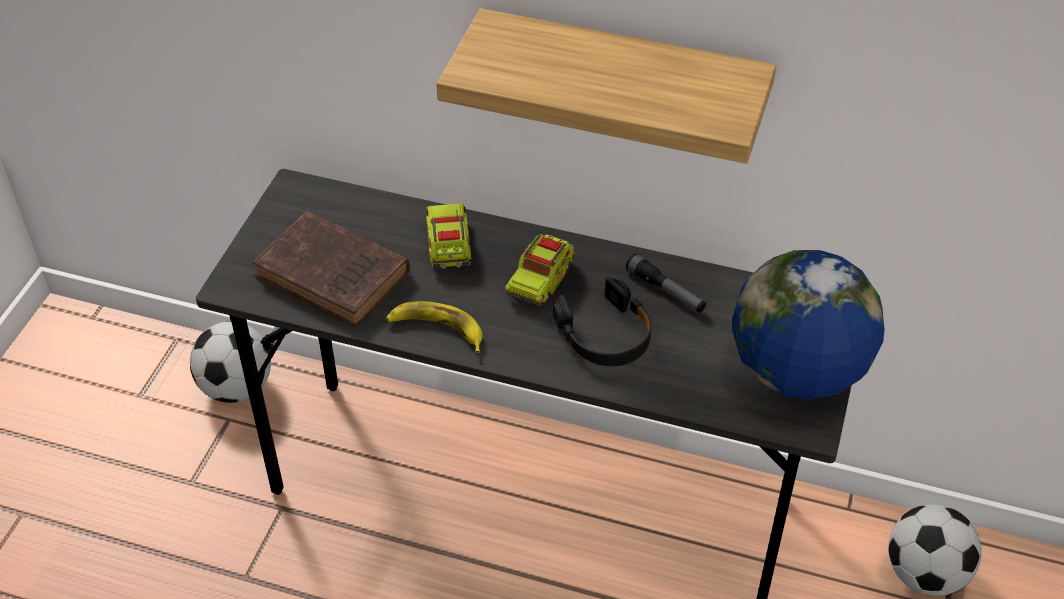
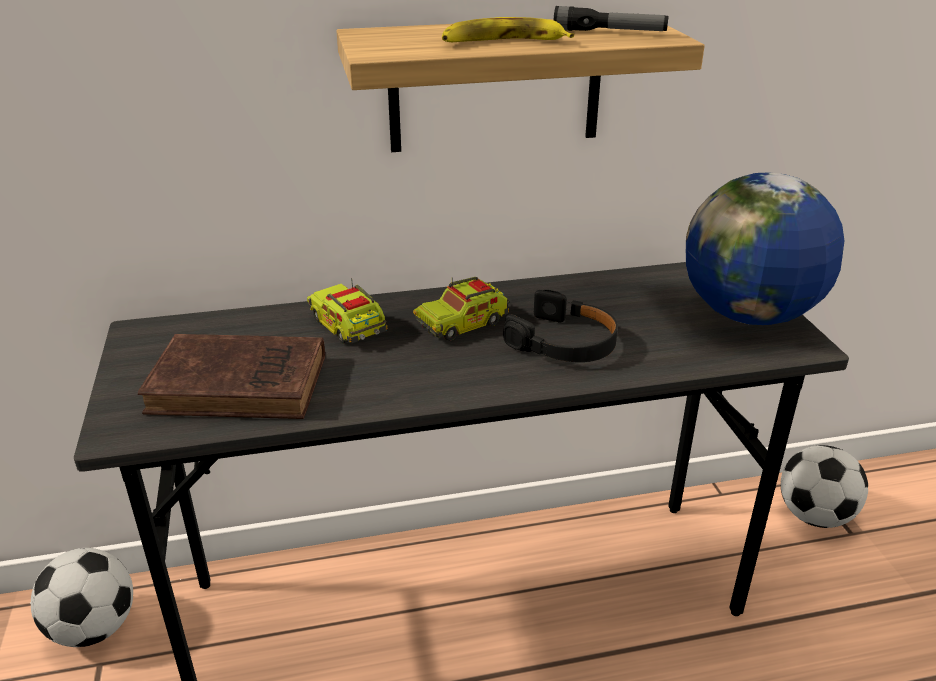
camera: 30 degrees left, 15 degrees down
banana [386,301,483,353] -> banana moved to [442,17,574,42]
toy truck [505,234,575,306] -> toy truck turned 60 degrees clockwise [413,277,510,341]
flashlight [626,253,706,313] -> flashlight moved to [554,6,669,31]

